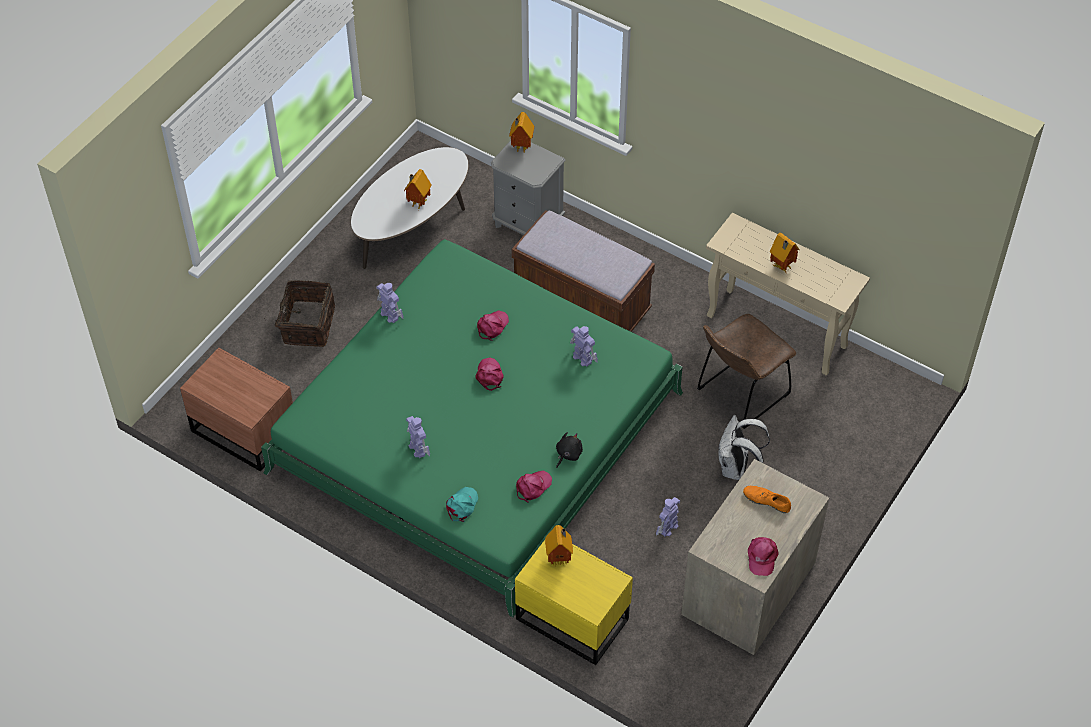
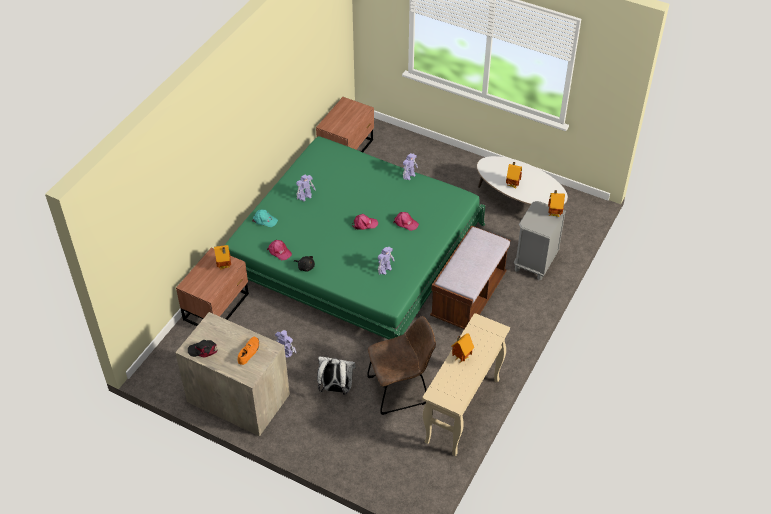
camera: 85 degrees right, 5 degrees down
basket [268,280,335,347] -> none
yellow nightstand [515,540,633,665] -> brown nightstand [176,248,249,326]
brown chair [697,314,796,429] -> brown chair turned 120 degrees clockwise [367,316,436,415]
pink cap [748,537,779,576] -> black cap [188,340,218,357]

